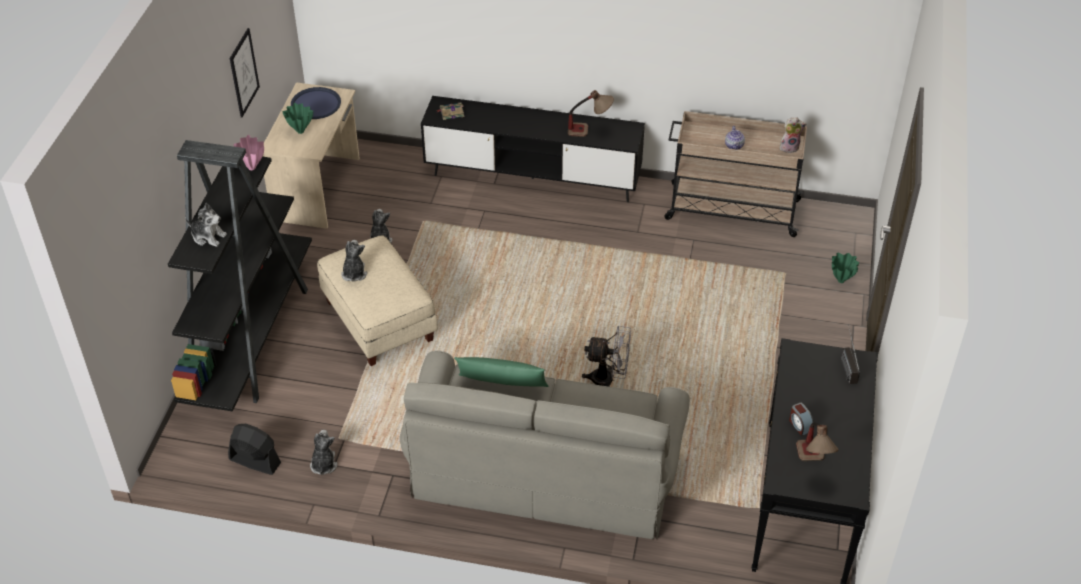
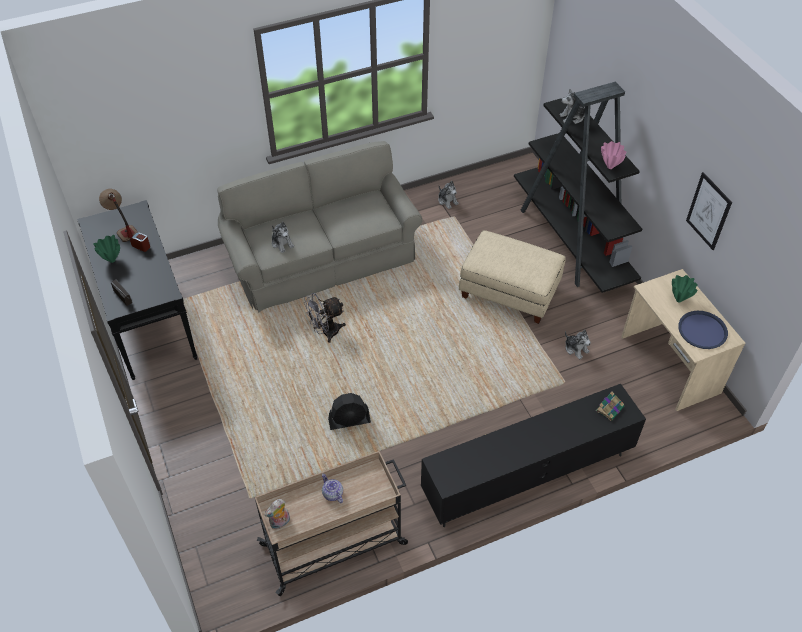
camera: 145 degrees right, 5 degrees up
black fan [228,424,281,475] -> black fan moved to [328,393,371,430]
plush toy [341,240,367,282] -> plush toy moved to [272,221,294,253]
green pillow [454,357,548,387] -> none
table lamp [568,90,614,137] -> none
green vase [832,253,859,283] -> green vase moved to [93,235,120,263]

